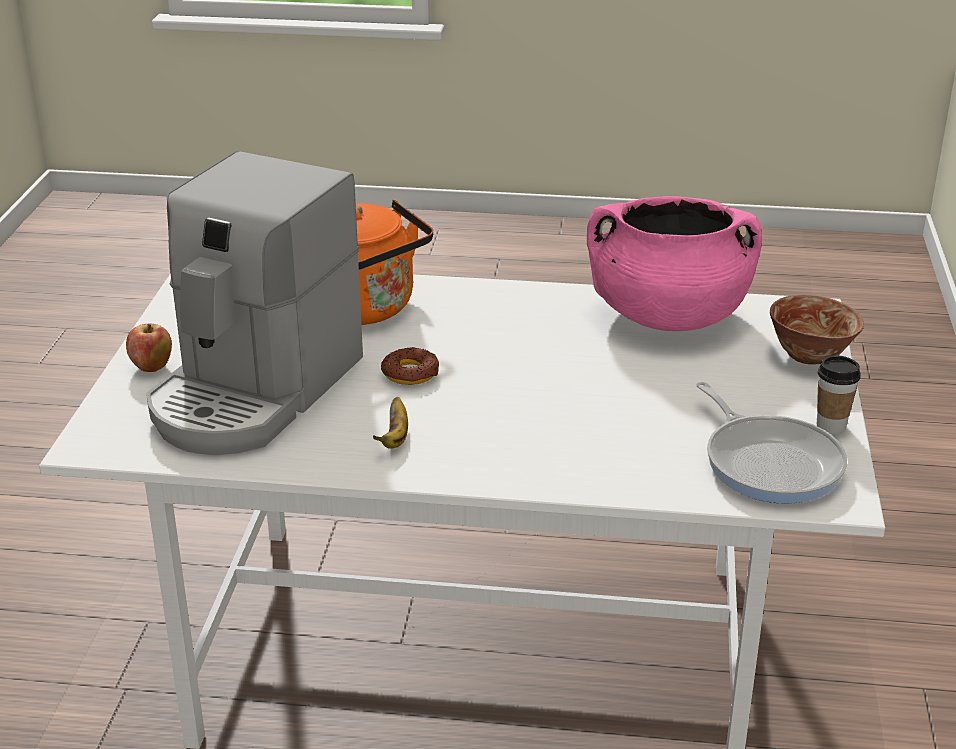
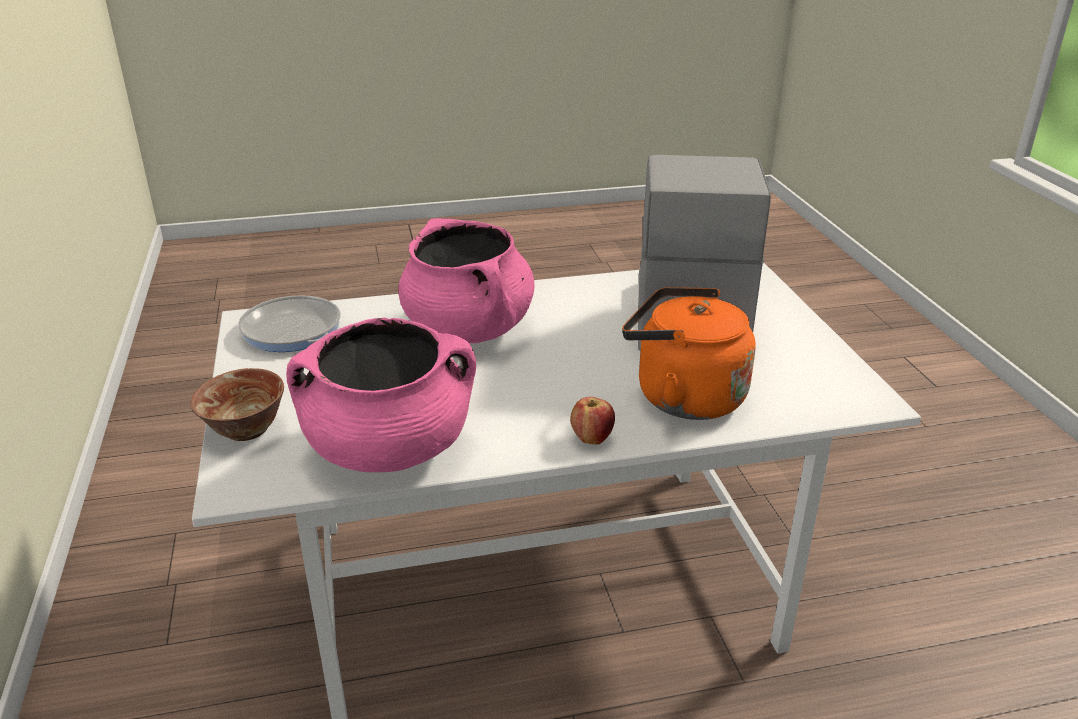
camera: 160 degrees right, 0 degrees up
apple [126,323,172,372] -> apple moved to [570,397,615,445]
banana [373,397,408,449] -> none
donut [381,347,439,385] -> none
cup [817,355,861,434] -> none
none -> pink cooking pot [398,218,535,343]

